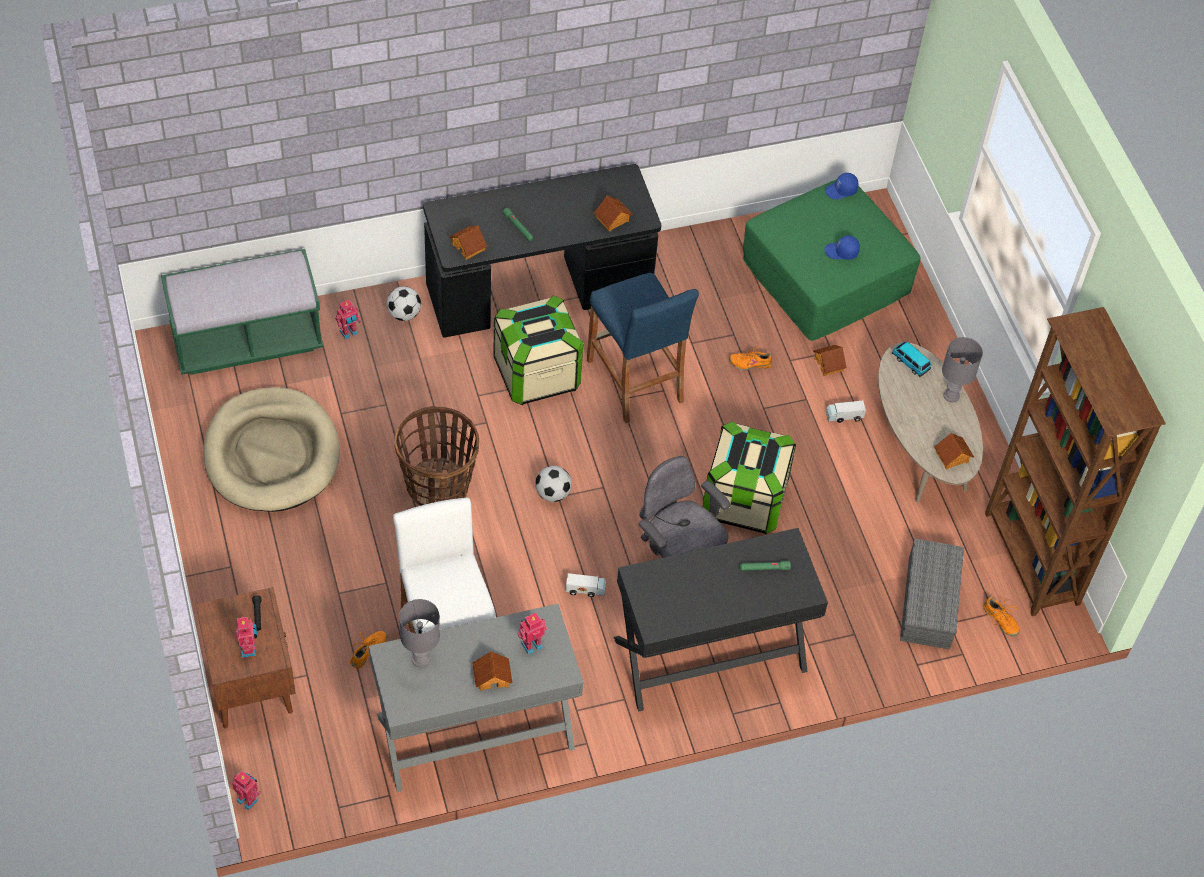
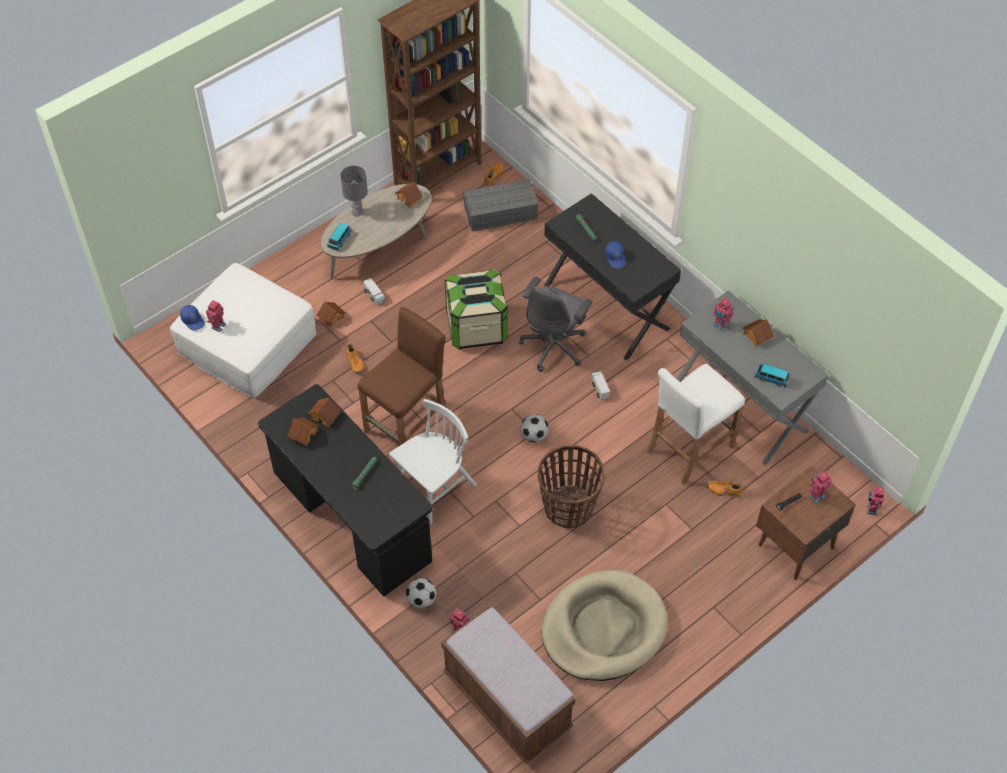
camera: 110 degrees left, 0 degrees up
green bench [161,249,324,375] -> brown bench [441,605,576,764]
grey table lamp [399,599,440,668] -> toy car [755,364,790,387]
toy house [449,226,487,260] -> toy house moved to [287,417,319,446]
storage box [493,296,583,405] -> white chair [389,399,477,524]
blue stool [587,273,699,423] -> brown stool [357,307,447,446]
green ottoman [743,179,921,341] -> white ottoman [170,263,316,398]
blue cap [825,236,860,260] -> blue cap moved to [605,241,626,268]
none -> toy robot [206,300,226,332]

